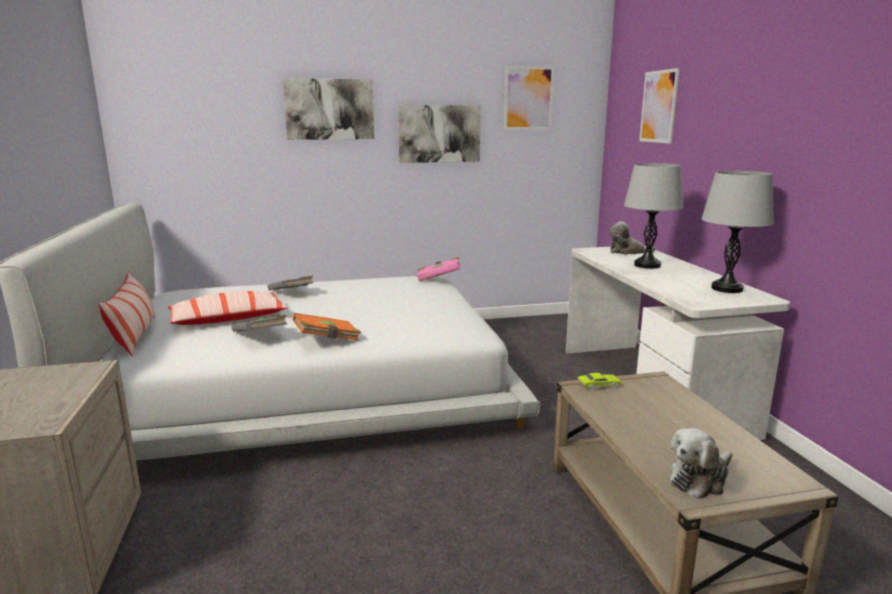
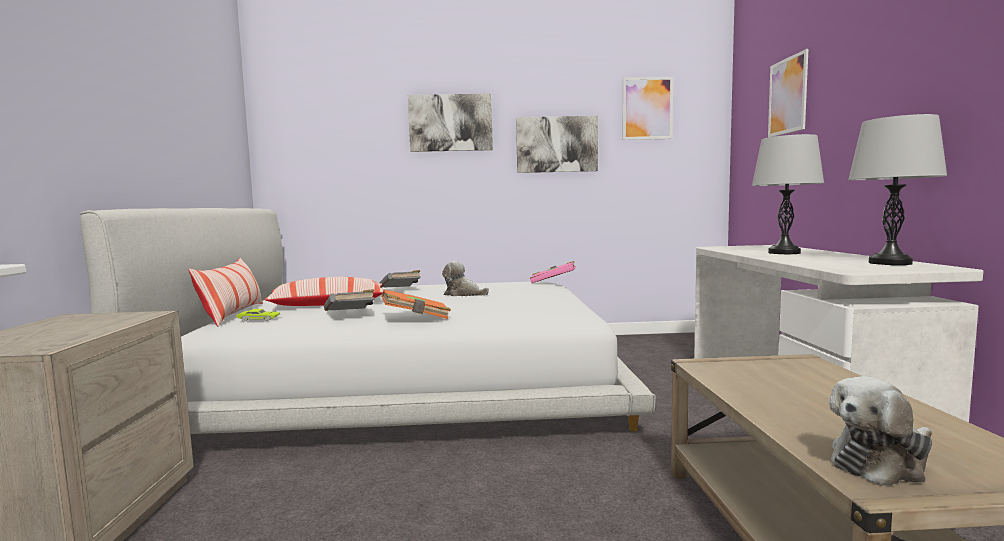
camera: 10 degrees right, 10 degrees down
green toy car [577,373,622,390] -> green toy car moved to [236,309,280,322]
plush toy [609,222,656,255] -> plush toy moved to [442,261,489,296]

